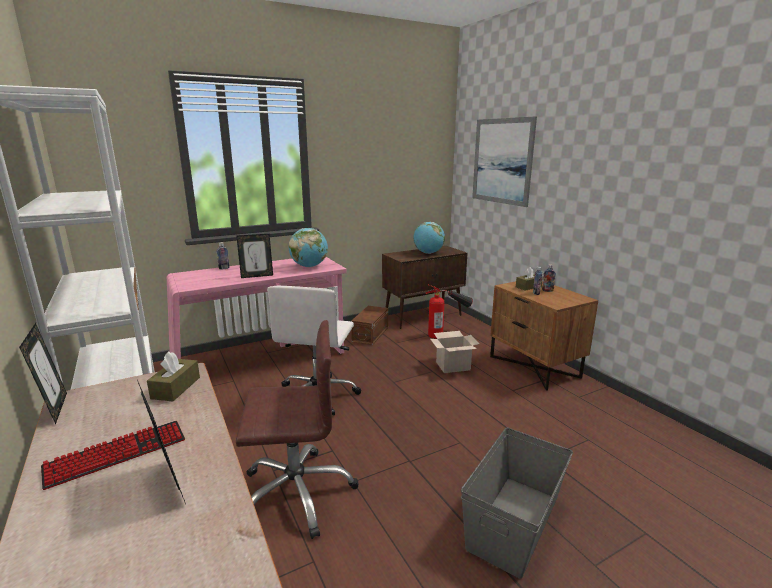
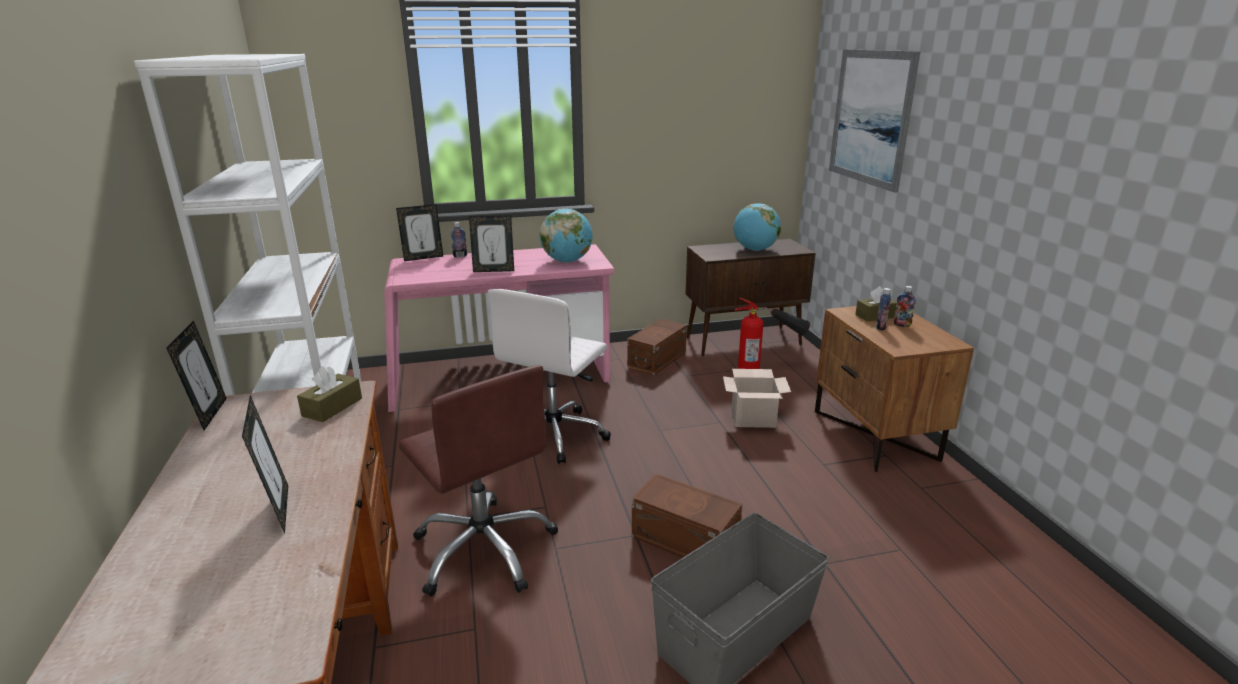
camera: 15 degrees right, 5 degrees up
keyboard [41,421,185,490] -> none
brown office chair [236,320,359,539] -> brown office chair turned 45 degrees clockwise [399,365,558,596]
none -> picture frame [396,204,444,261]
none -> brown storage box [632,474,743,558]

